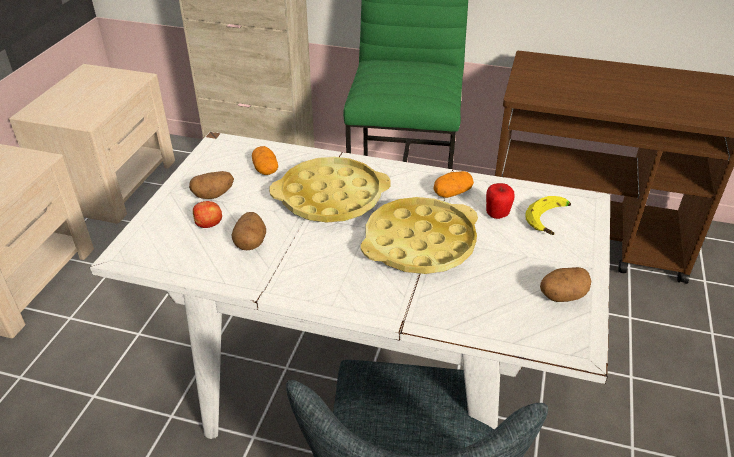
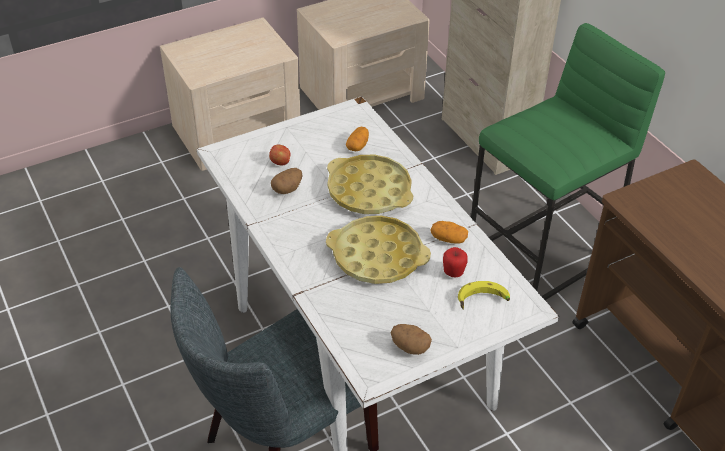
camera: 45 degrees right, 5 degrees up
potato [189,171,234,199] -> none

